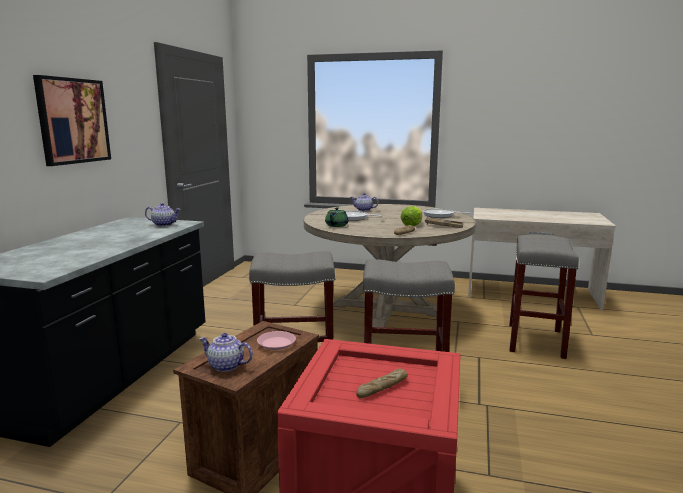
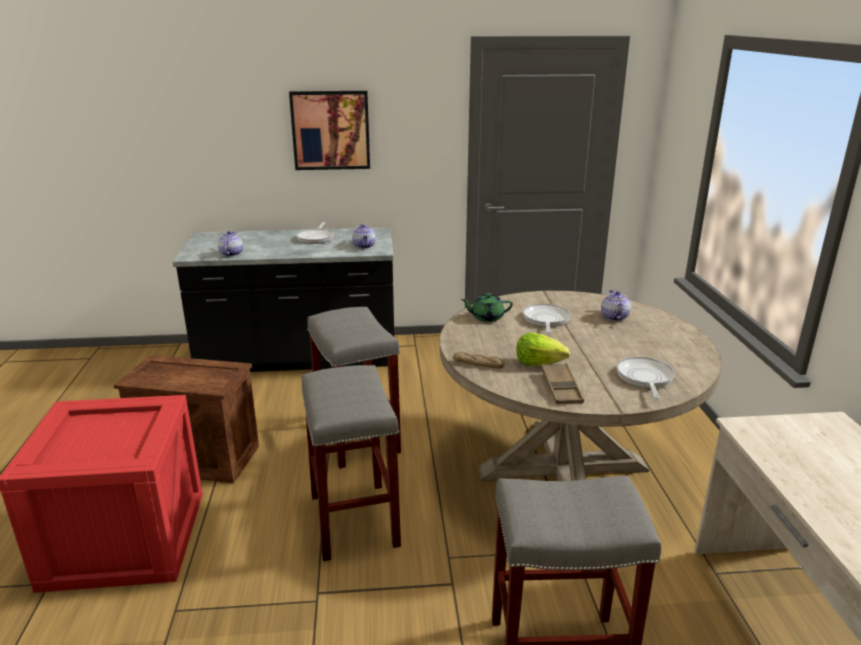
camera: 70 degrees right, 10 degrees up
teapot [199,333,253,372] -> teapot moved to [218,231,243,257]
pink plate [257,331,296,350] -> none
bread [356,369,408,398] -> none
none -> frying pan [297,222,334,244]

